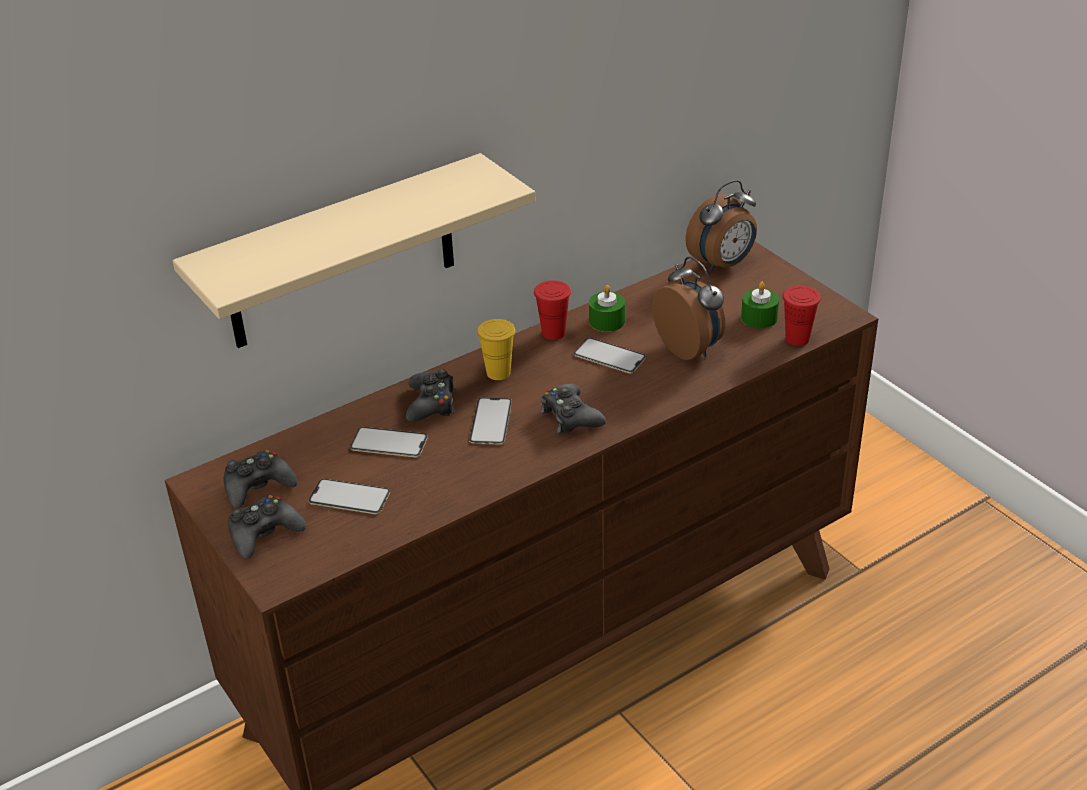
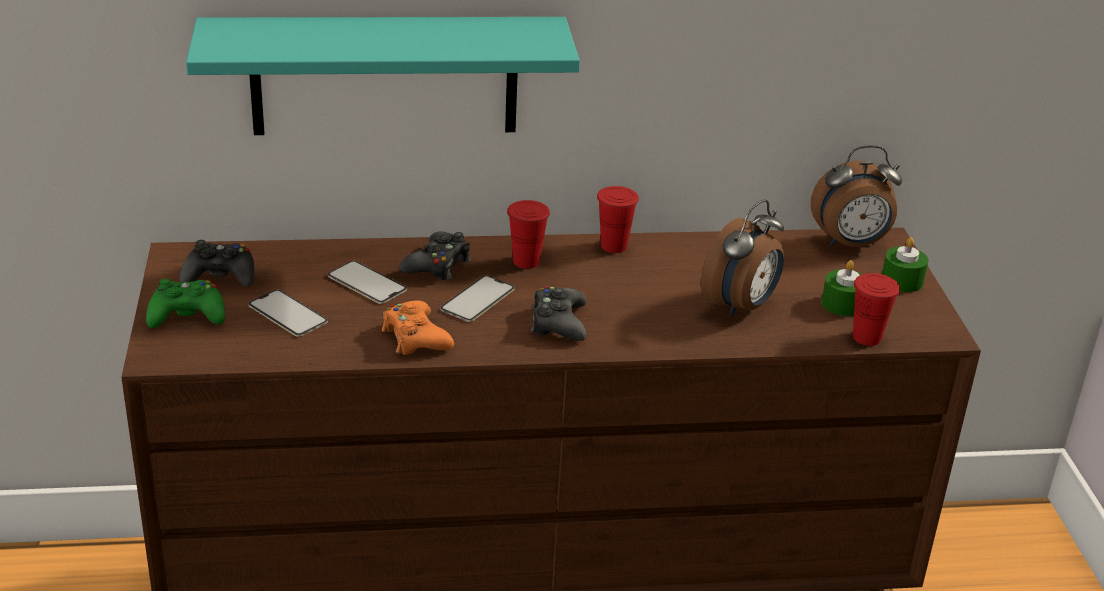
camera: 25 degrees right, 5 degrees down
beige shelf [173,153,536,348] -> turquoise shelf [186,17,580,135]
black game controller [228,495,306,559] -> green game controller [146,279,225,328]
yellow cup [477,319,515,380] -> red cup [507,200,550,269]
phone [574,338,646,373] -> none
green candle [589,285,625,332] -> green candle moved to [882,237,928,292]
alarm clock [652,257,726,360] -> alarm clock turned 45 degrees clockwise [701,199,784,317]
none -> orange game controller [381,301,454,355]

